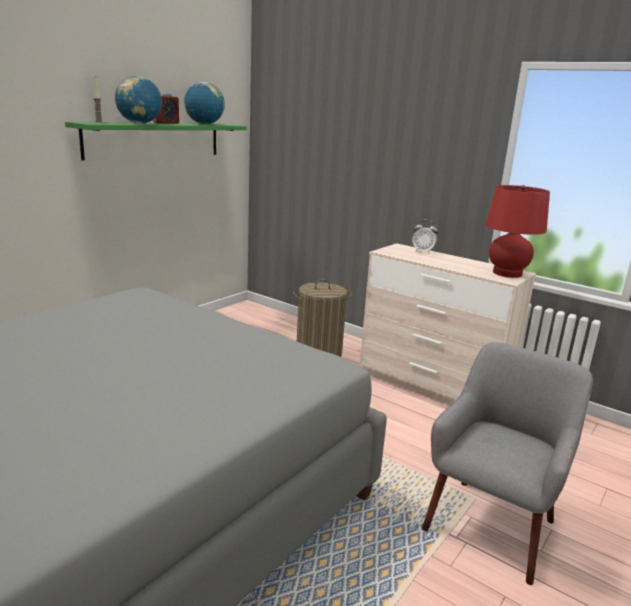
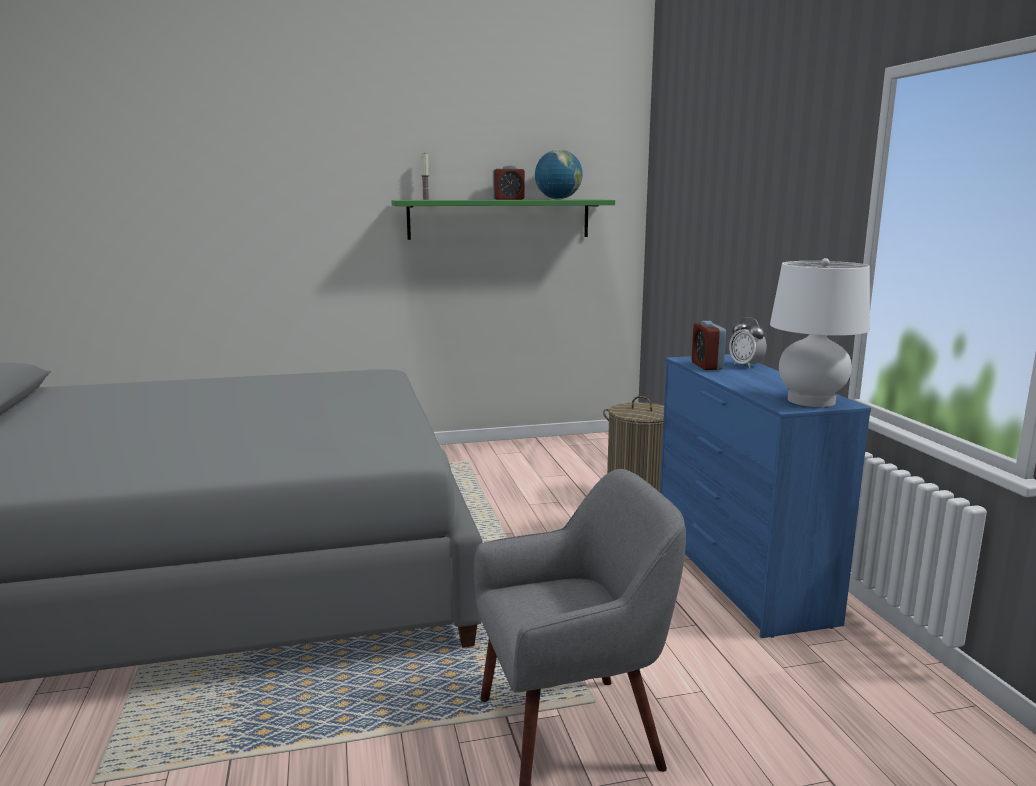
camera: 40 degrees right, 5 degrees down
globe [115,76,162,124] -> none
beige dresser [359,243,536,405] -> blue dresser [660,354,871,638]
red table lamp [486,185,550,278] -> white table lamp [770,258,870,407]
none -> alarm clock [692,321,726,370]

